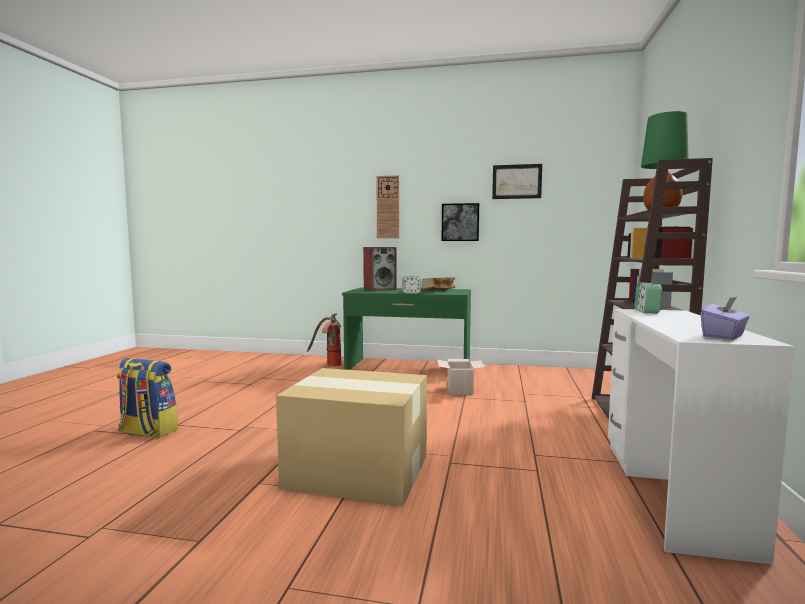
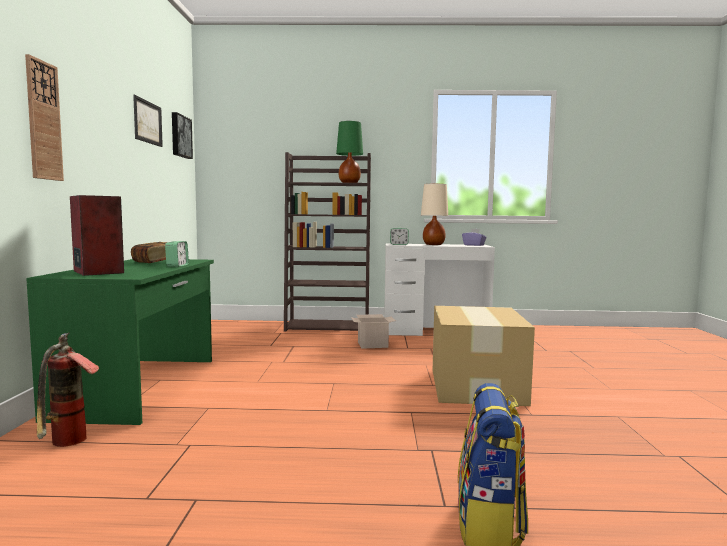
camera: 100 degrees left, 0 degrees up
cardboard box [437,359,485,395] -> cardboard box moved to [351,314,396,349]
picture [442,203,479,241] -> picture moved to [172,112,193,159]
none -> beige table lamp [421,184,448,245]

